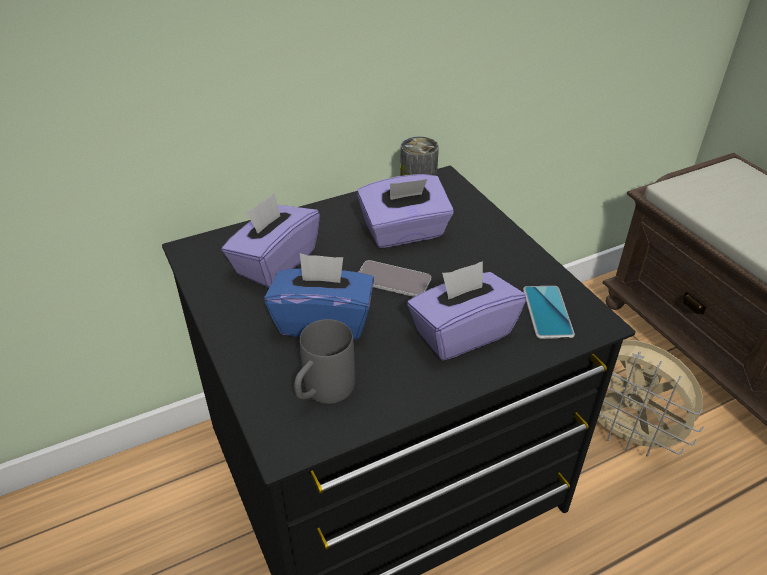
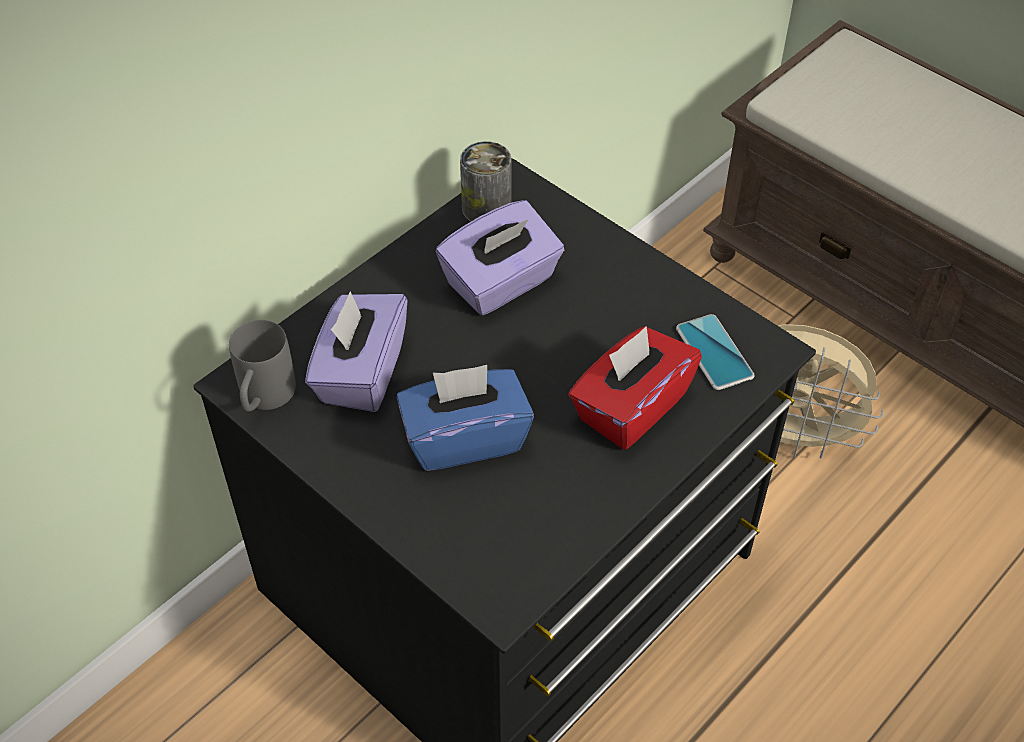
camera: 20 degrees left, 10 degrees up
grey mug [294,319,355,404] -> grey mug moved to [229,320,296,412]
phone [359,260,431,297] -> none
purple tissue box [407,261,526,361] -> red tissue box [568,326,702,450]

